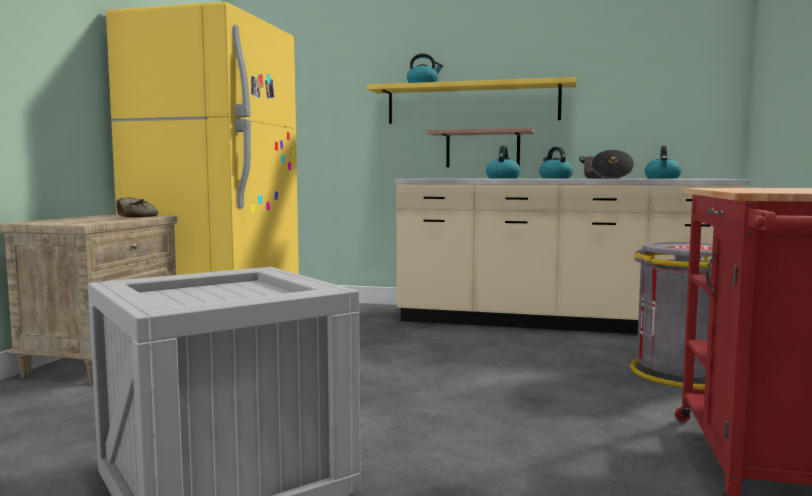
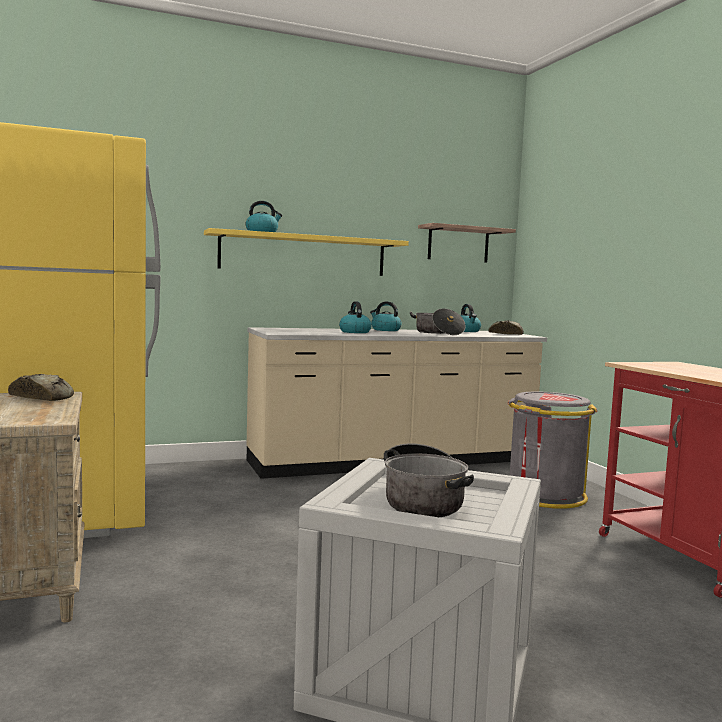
camera: 35 degrees left, 0 degrees up
shelf [427,128,534,167] -> shelf moved to [418,223,516,262]
none -> cooking pot [384,443,474,517]
none -> bread [488,320,524,335]

